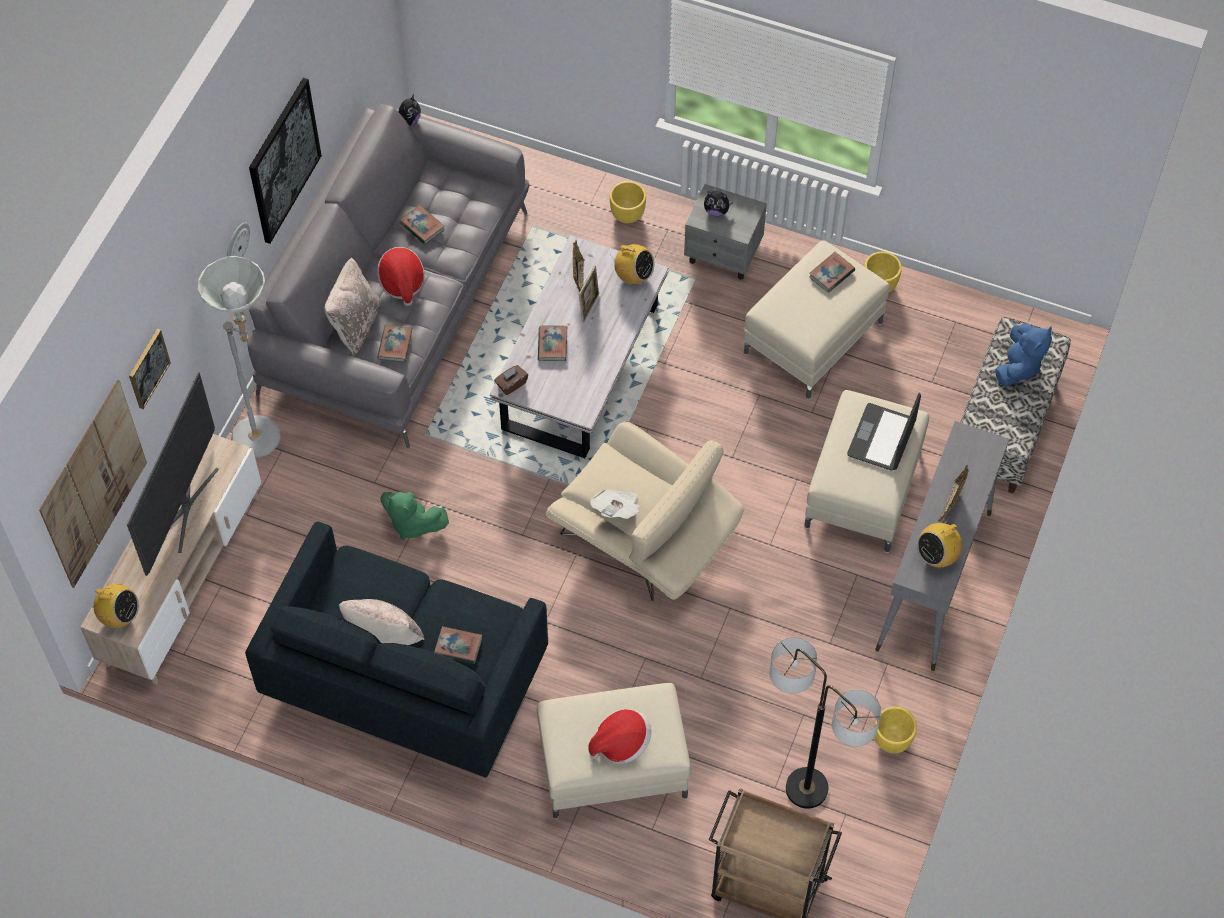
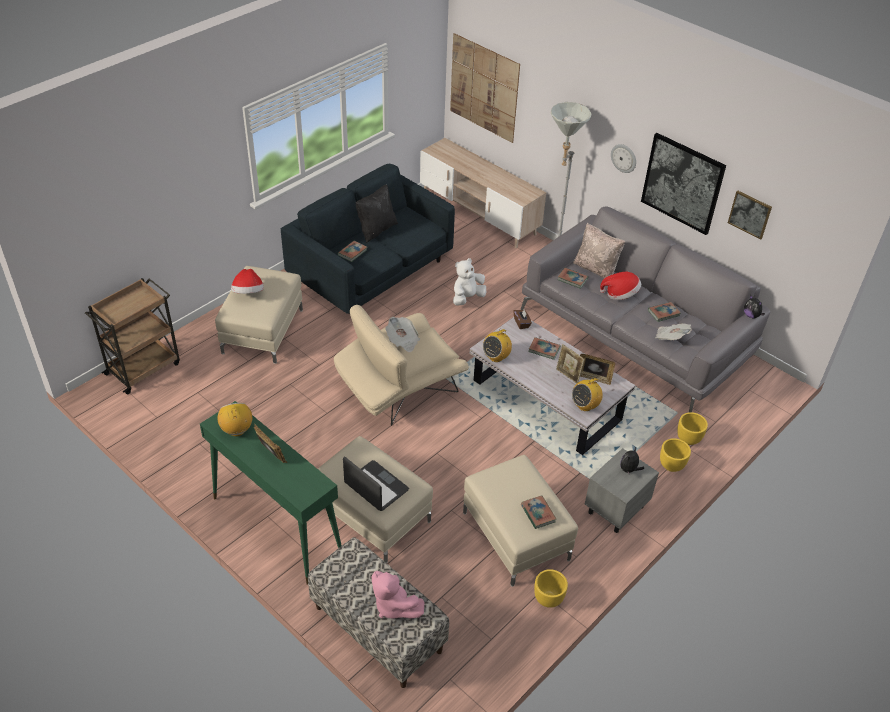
camera: 110 degrees right, 15 degrees down
radio [86,584,139,628] -> radio moved to [483,326,512,362]
television [127,372,219,576] -> none
picture [129,329,171,409] -> picture moved to [728,191,772,240]
beige pillow [339,599,424,645] -> black pillow [355,185,398,243]
green plush toy [381,492,449,540] -> white plush toy [453,258,486,306]
floor lamp [769,637,881,809] -> none
grey console table [875,421,1009,671] -> green console table [200,401,342,585]
yellow planter [875,707,917,753] -> yellow planter moved to [677,412,708,445]
blue plush toy [995,323,1052,386] -> pink plush toy [372,571,424,619]
none -> newspaper [655,323,691,340]

